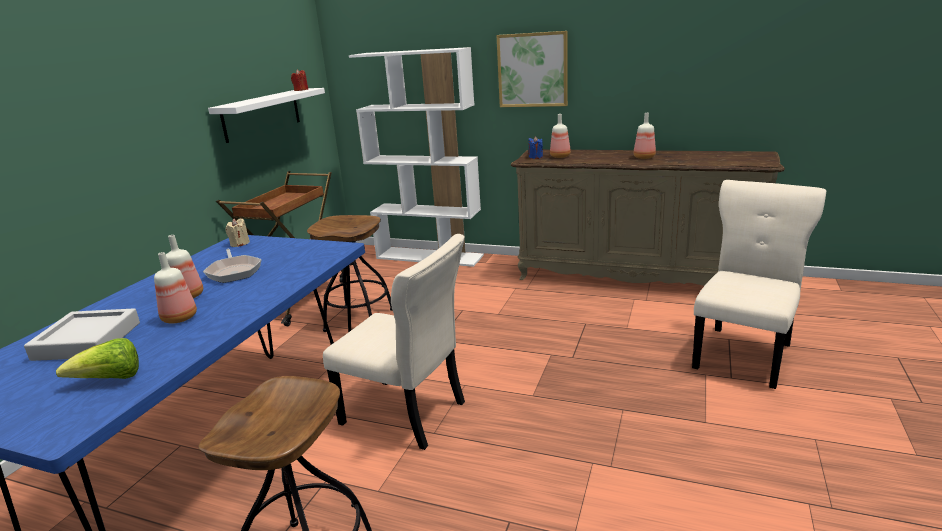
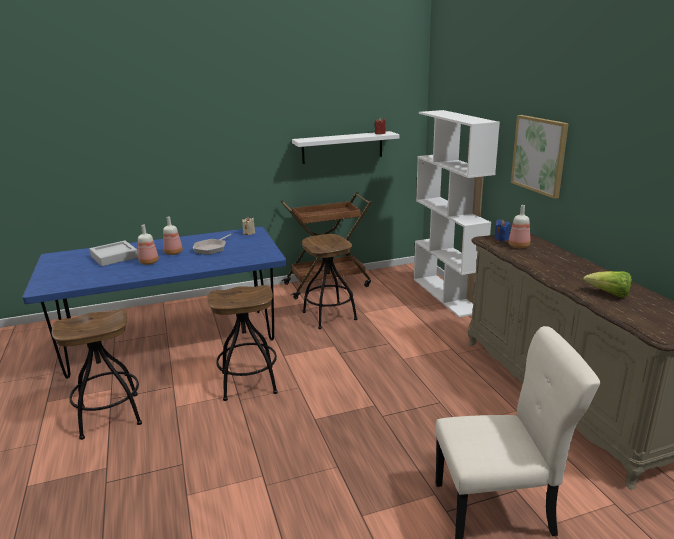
camera: 50 degrees right, 0 degrees up
lettuce [56,338,139,379] -> lettuce moved to [583,271,632,298]
beige chair [323,234,465,450] -> brown stool [208,285,278,401]
bottle [633,113,656,159] -> none

